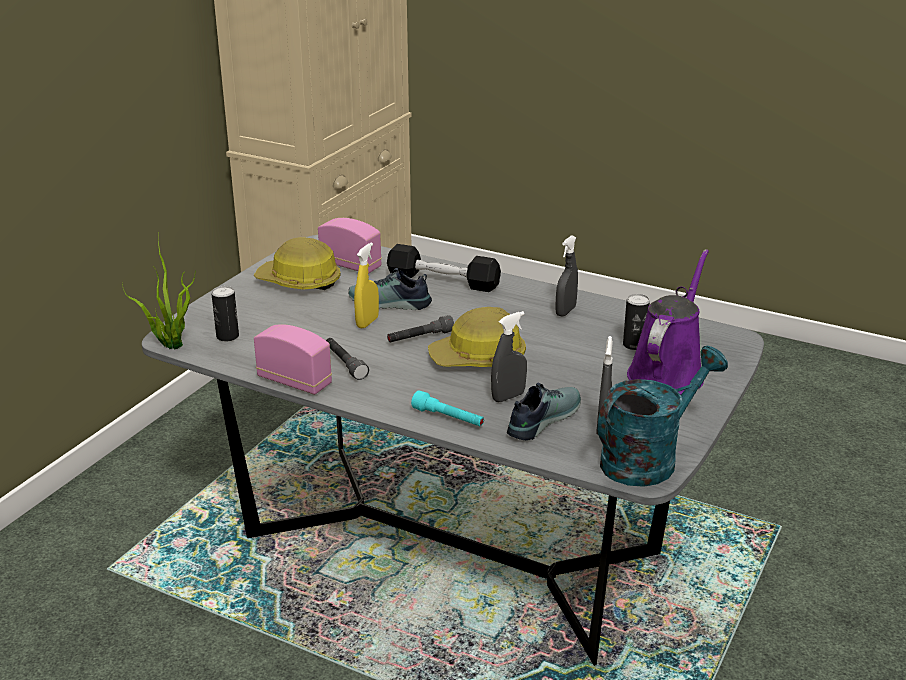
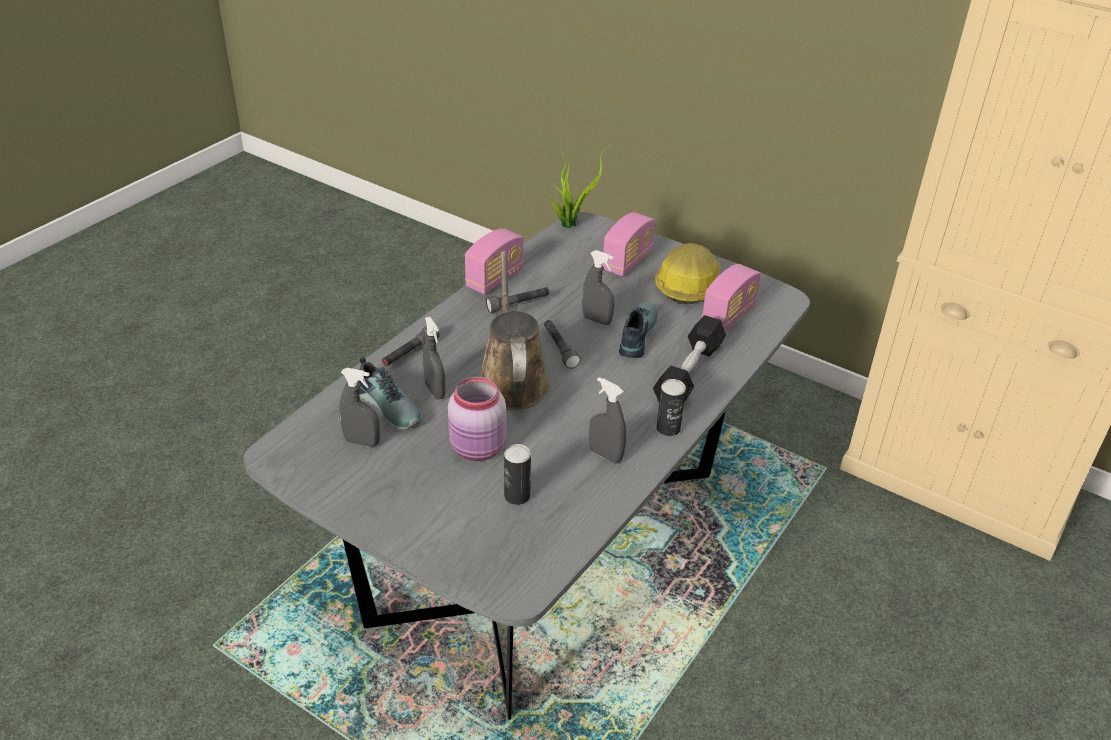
camera: 95 degrees right, 10 degrees up
can [211,286,239,341] -> can moved to [657,379,686,436]
yellow spray bottle [354,243,379,328] -> grey spray bottle [582,250,615,325]
turquoise flashlight [411,390,484,426] -> grey flashlight [382,326,440,366]
hard hat [428,307,526,367] -> brown watering can [479,251,550,410]
turquoise watering can [598,346,728,487] -> none
purple watering can [627,249,709,395] -> none
none -> pink jar [448,377,506,461]
none -> radio [602,212,655,276]

